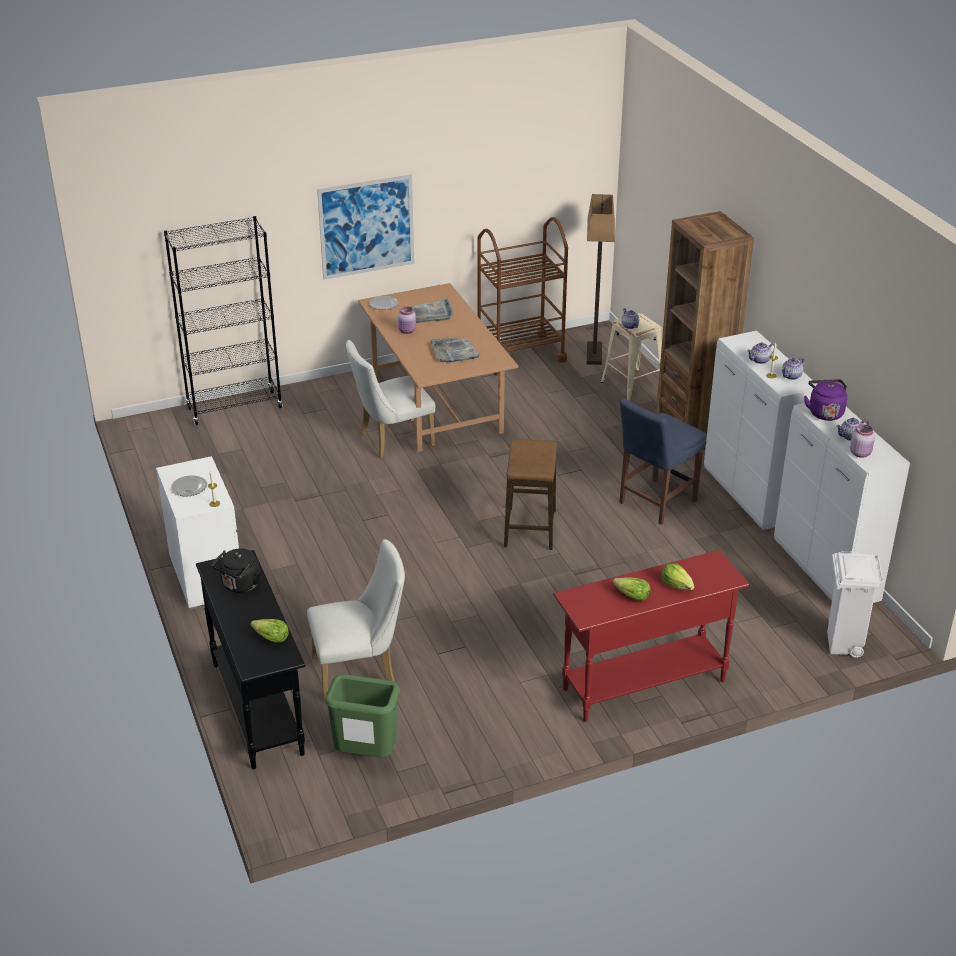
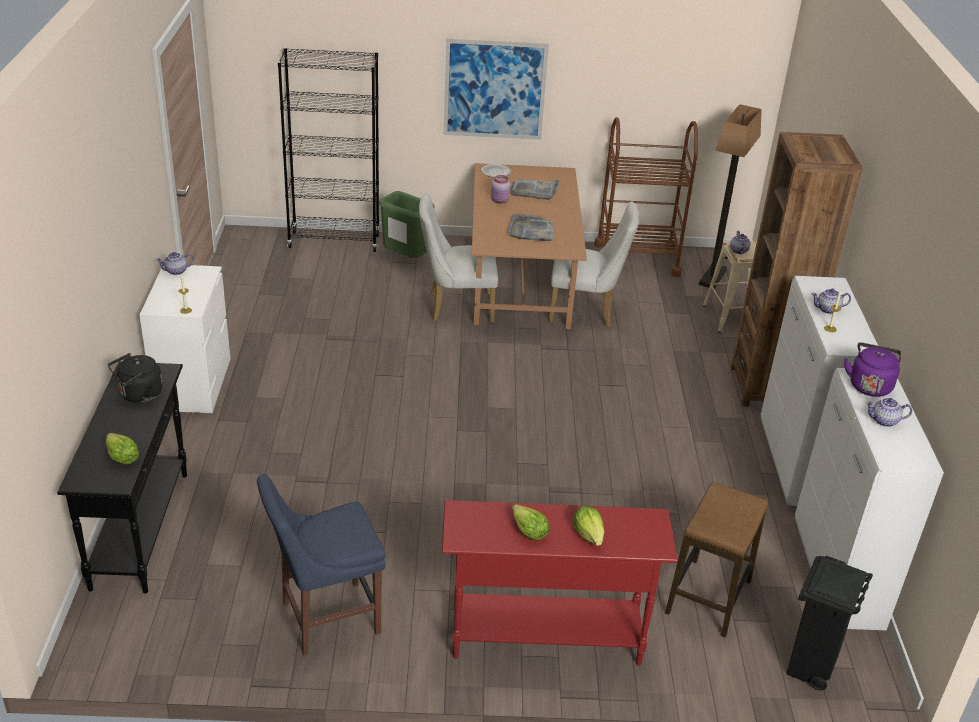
camera: 20 degrees right, 0 degrees up
plate [171,475,207,496] -> none
white chair [307,539,405,701] -> white chair moved to [549,201,639,327]
green trash can [325,674,400,757] -> green trash can moved to [379,191,435,258]
stool [504,440,557,550] -> stool moved to [665,482,768,637]
blue chair [619,398,706,525] -> blue chair moved to [257,474,386,655]
teapot [782,357,804,380] -> teapot moved to [156,252,194,275]
white trash can [827,551,884,658] -> black trash can [787,556,873,691]
pink jar [850,424,875,458] -> none

